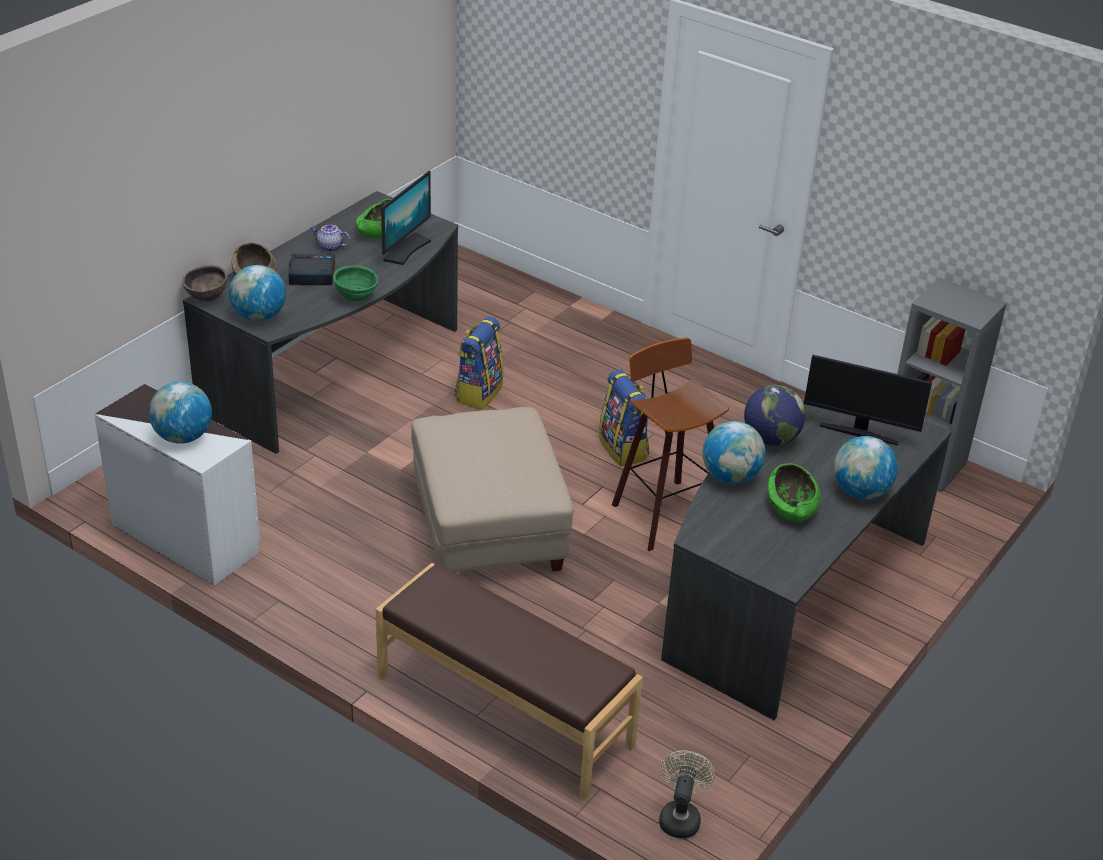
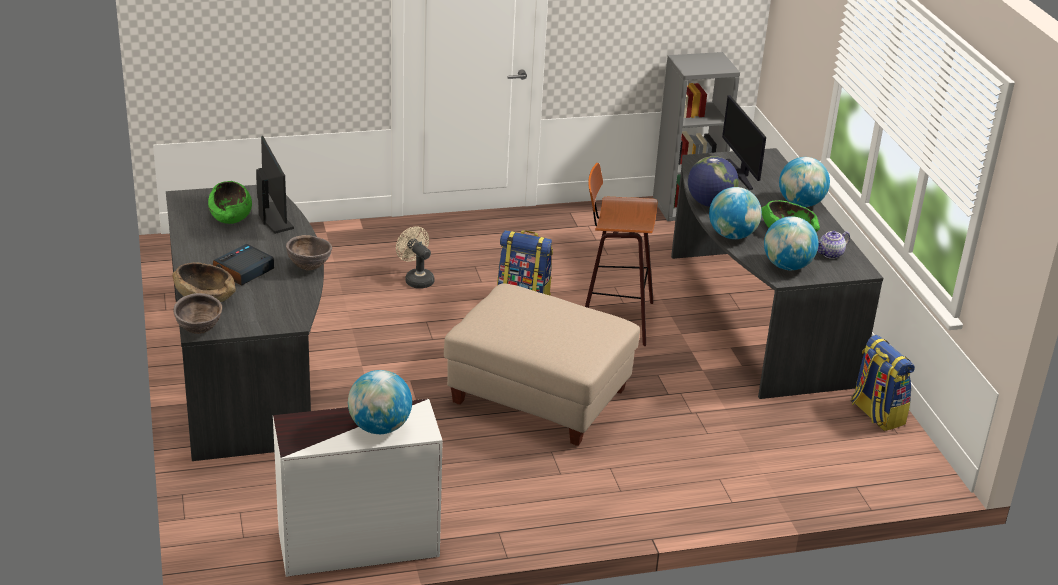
camera: 50 degrees left, 5 degrees down
globe [229,265,286,321] -> globe moved to [764,216,818,270]
teapot [309,224,351,252] -> teapot moved to [818,231,850,259]
green bowl [333,265,378,302] -> brown bowl [286,235,332,271]
brown bench [376,563,643,800] -> none
backpack [455,317,504,410] -> backpack moved to [851,335,915,431]
beige fan [659,751,715,838] -> beige fan moved to [396,226,435,289]
monitor [804,355,932,445] -> monitor turned 105 degrees clockwise [722,95,766,190]

